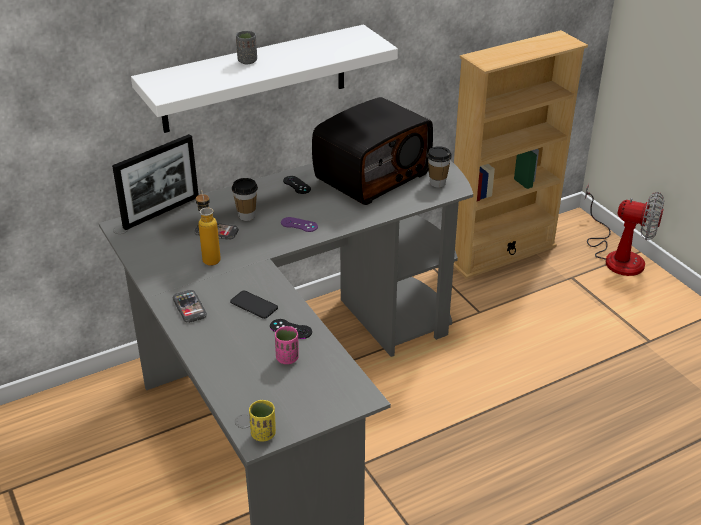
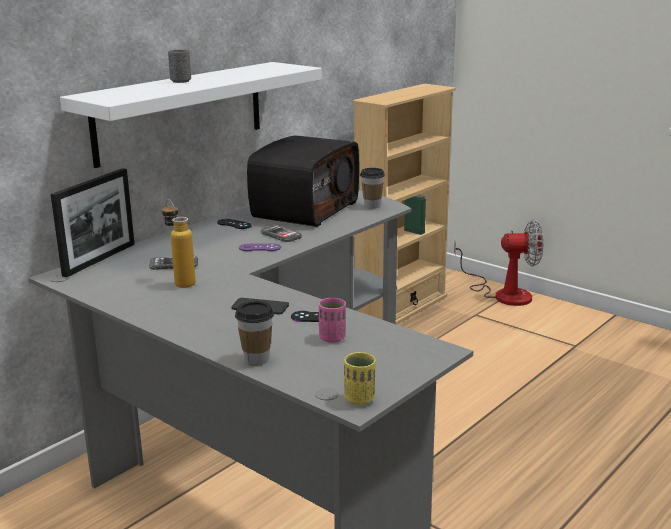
camera: 20 degrees left, 15 degrees down
phone [173,290,207,323] -> phone moved to [261,225,302,242]
cup [232,178,258,221] -> cup moved to [235,301,274,366]

